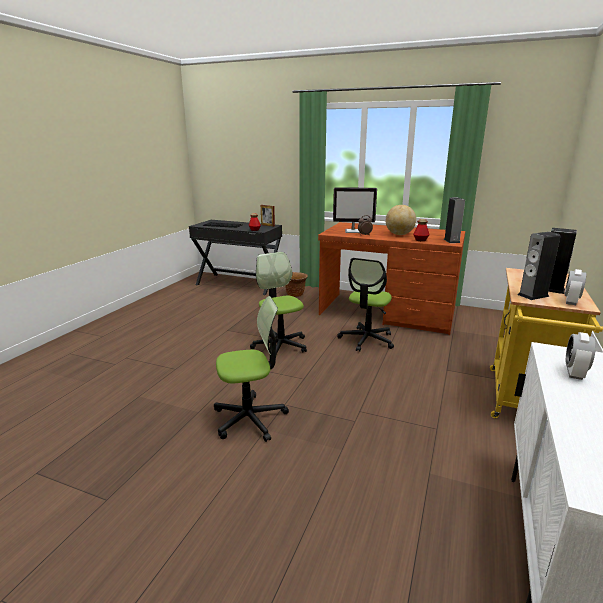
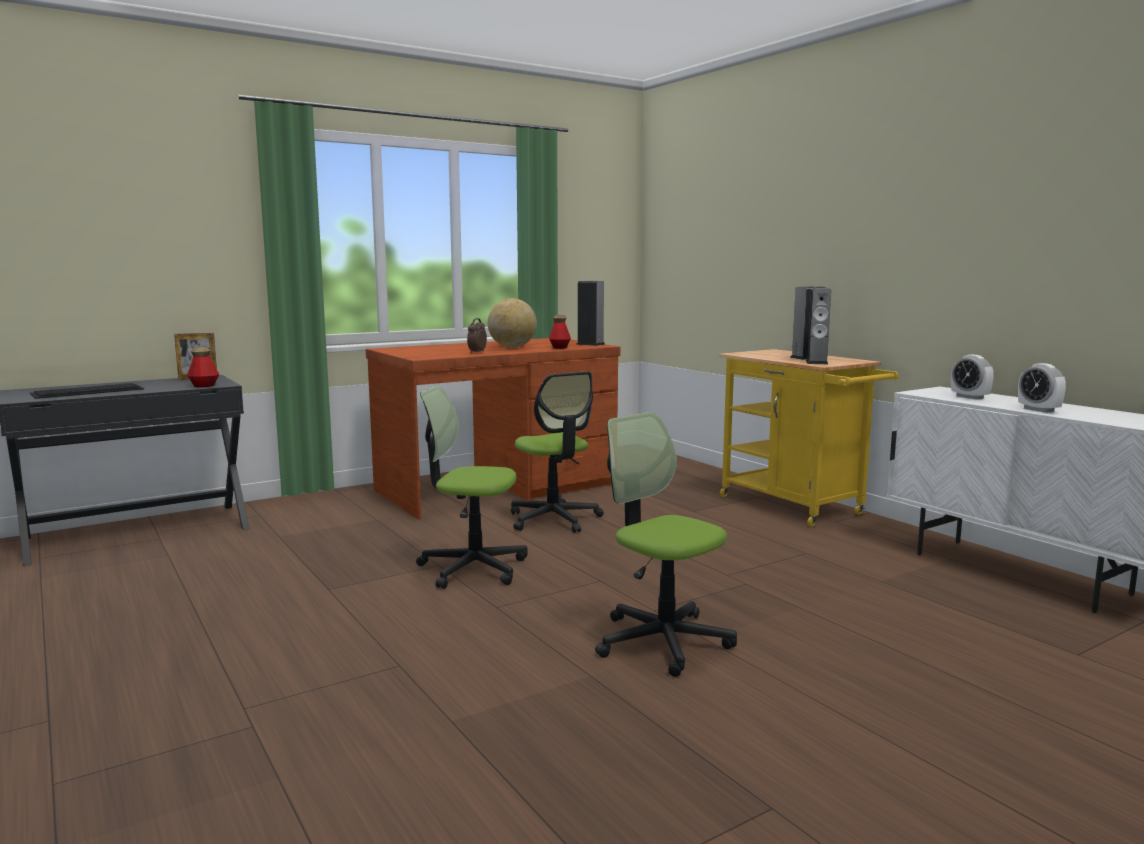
camera: 55 degrees left, 10 degrees down
office chair [214,296,289,442] -> office chair turned 60 degrees counterclockwise [595,412,737,677]
brown planter [285,272,308,297] -> none
monitor [333,187,377,233] -> none
alarm clock [565,269,587,305] -> alarm clock moved to [1018,363,1066,413]

